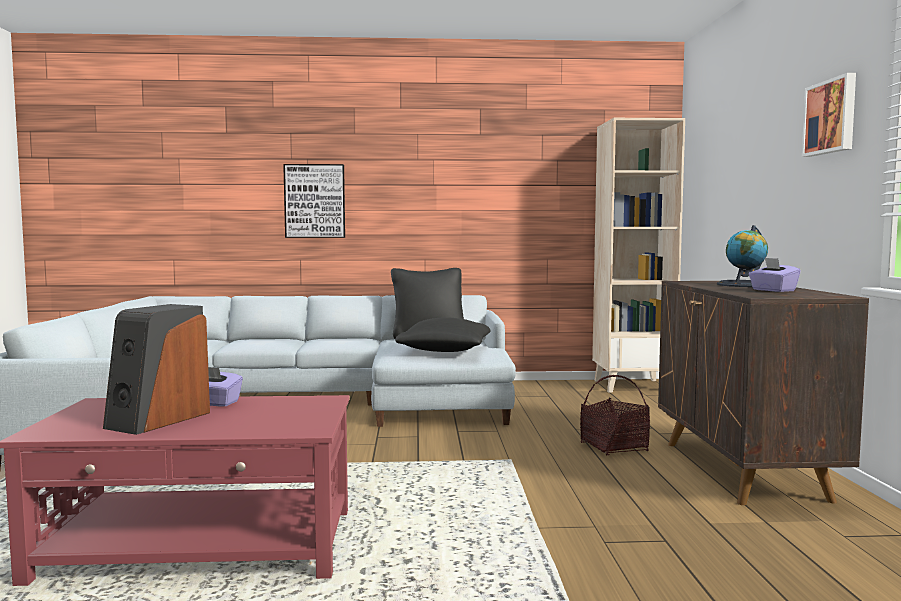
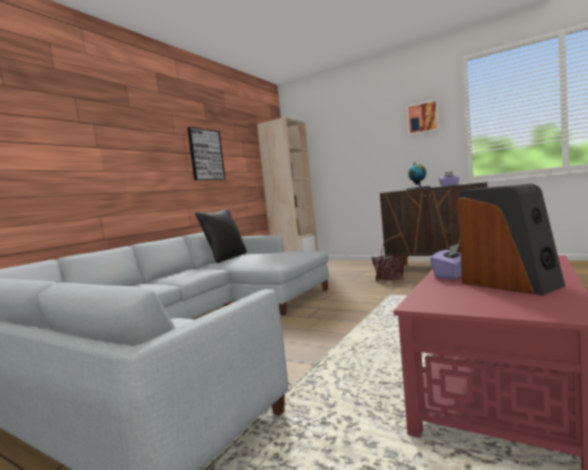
camera: 55 degrees left, 0 degrees up
picture [283,164,345,238] -> picture moved to [187,127,225,180]
black pillow [395,317,490,352] -> none

